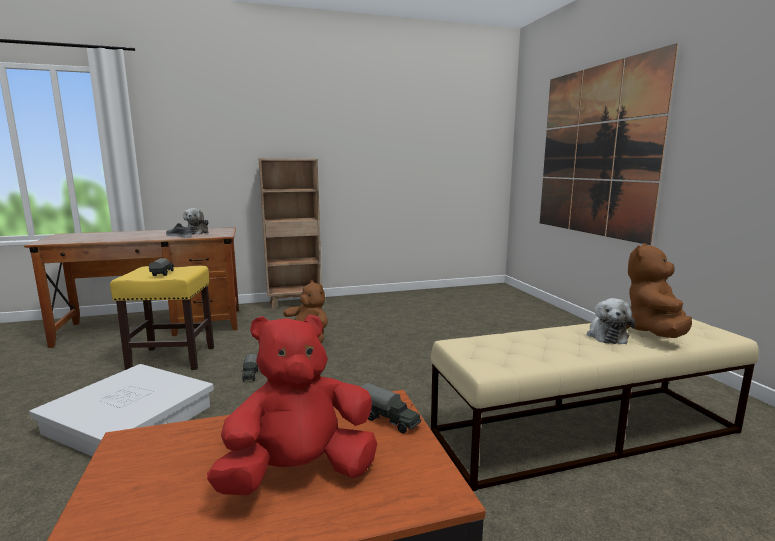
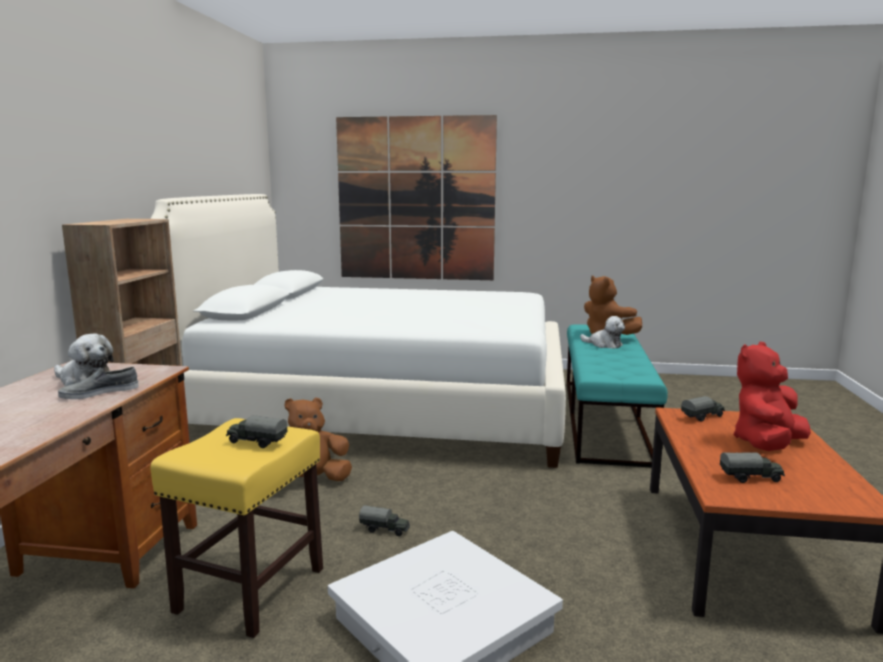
camera: 65 degrees left, 0 degrees up
red plush toy [207,314,377,495] -> red plush toy turned 45 degrees clockwise [733,342,811,451]
beige bench [431,319,759,491] -> turquoise bench [567,324,668,468]
none -> white bed [150,194,566,468]
none -> toy truck [720,452,785,483]

